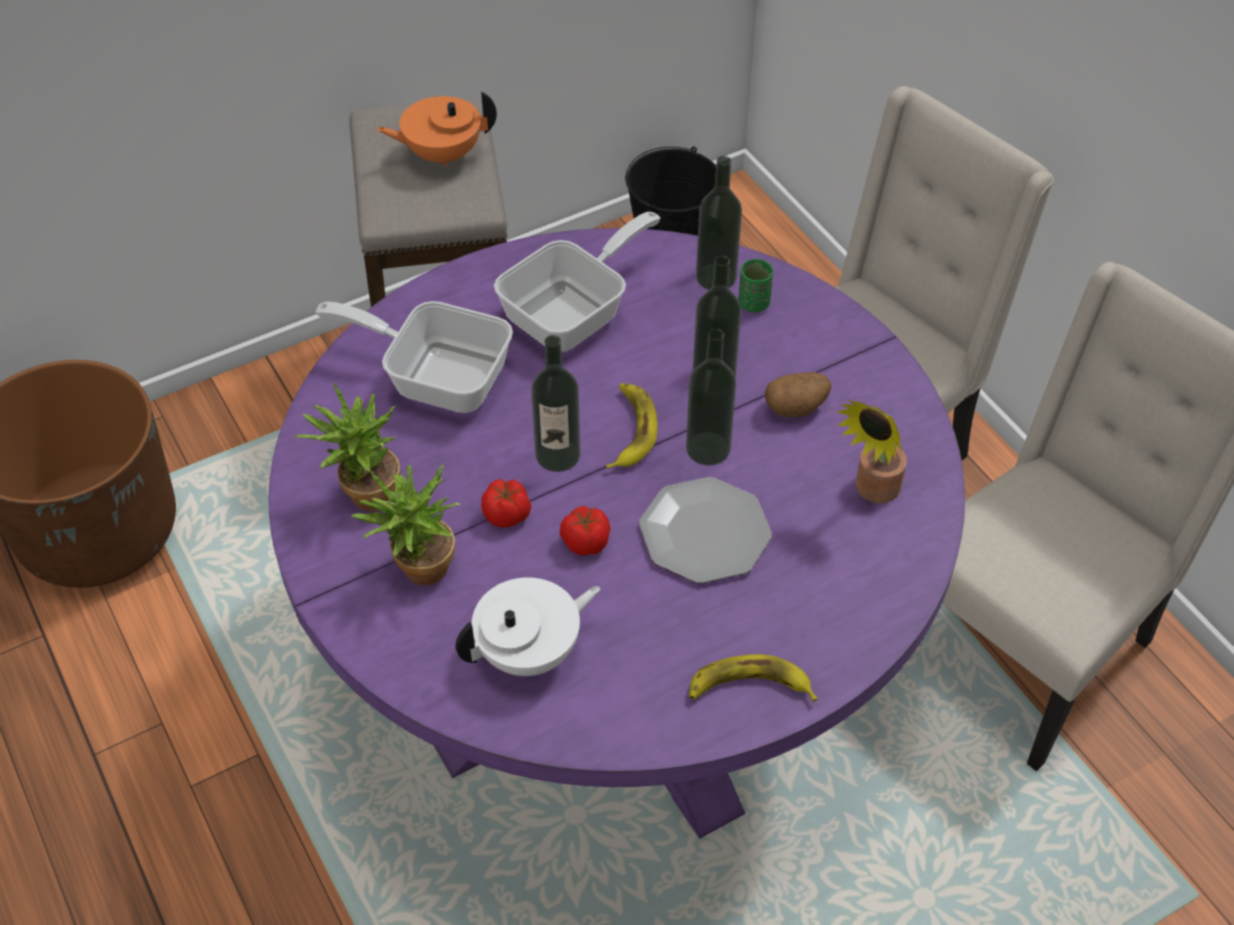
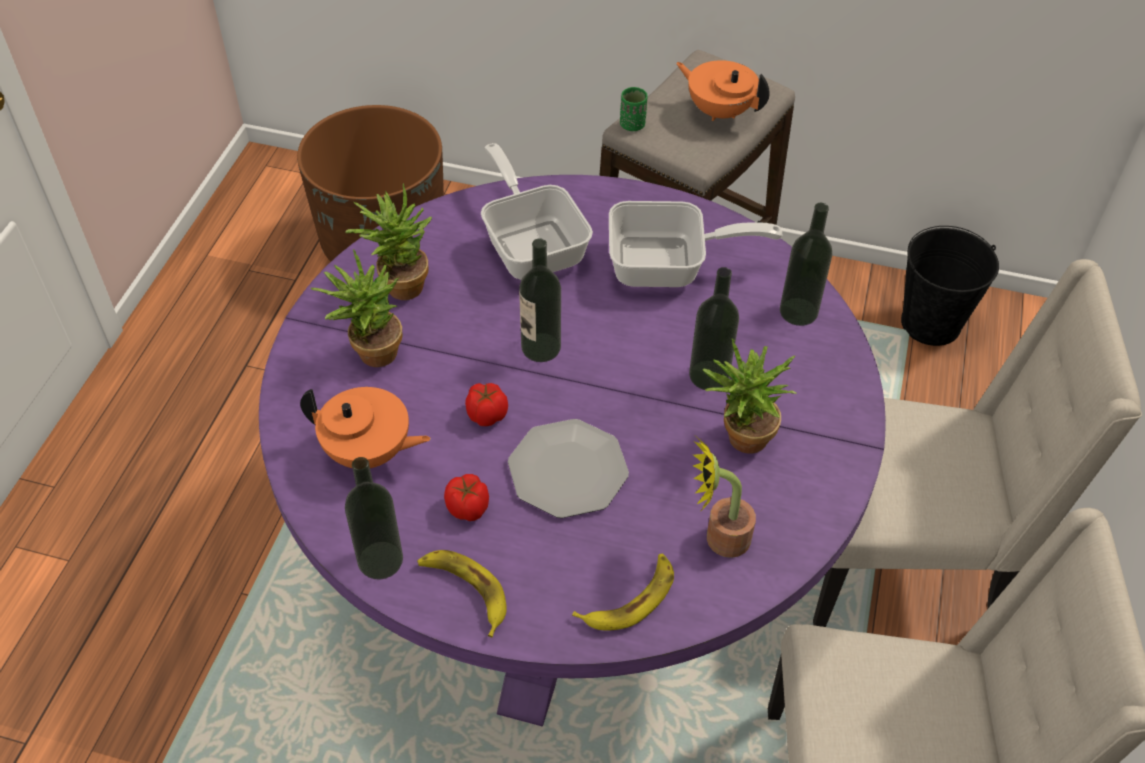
camera: 45 degrees right, 0 degrees up
white teapot [455,577,601,676] -> orange teapot [300,387,431,468]
tomato [481,479,531,528] -> tomato moved to [444,474,489,521]
banana [606,383,658,469] -> banana moved to [572,553,674,631]
bottle [686,329,736,465] -> bottle moved to [345,457,403,580]
green cup [738,259,773,312] -> green cup moved to [620,87,648,131]
potato [765,372,832,417] -> potted plant [703,338,796,454]

